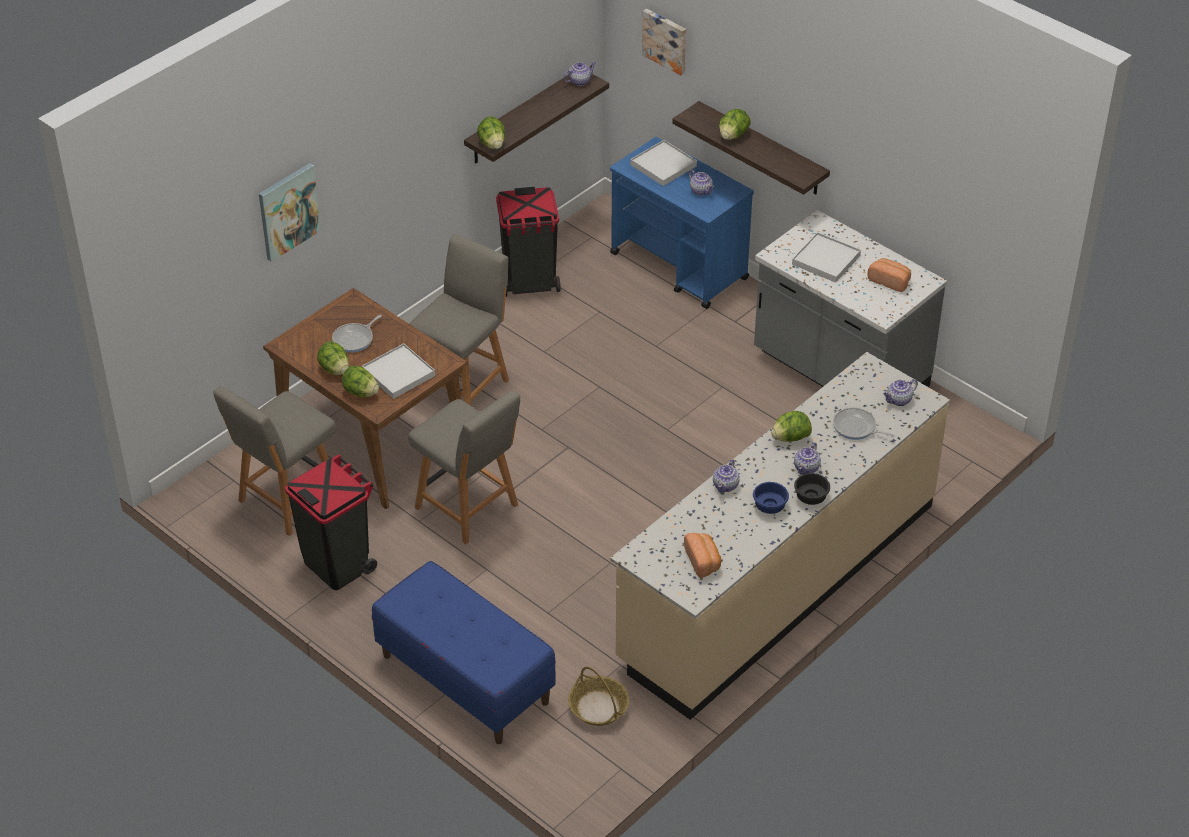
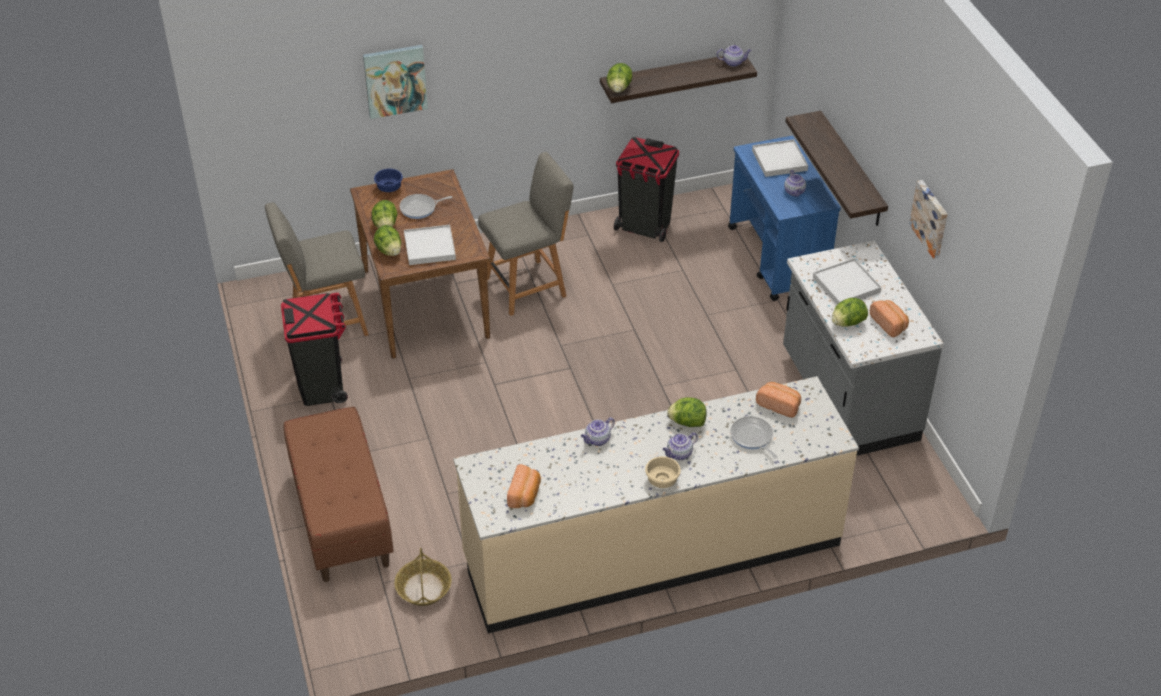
camera: 30 degrees right, 0 degrees up
blue bench [372,561,556,744] -> brown bench [284,407,394,582]
grey chair [408,391,520,544] -> none
picture [642,9,686,75] -> picture moved to [909,180,948,259]
lettuce [719,109,751,140] -> lettuce moved to [832,298,868,327]
blue bowl [753,482,789,514] -> blue bowl moved to [374,169,403,192]
black bowl [794,473,830,505] -> beige bowl [645,456,681,488]
teapot [884,379,918,406] -> none
none -> bread [756,382,801,418]

